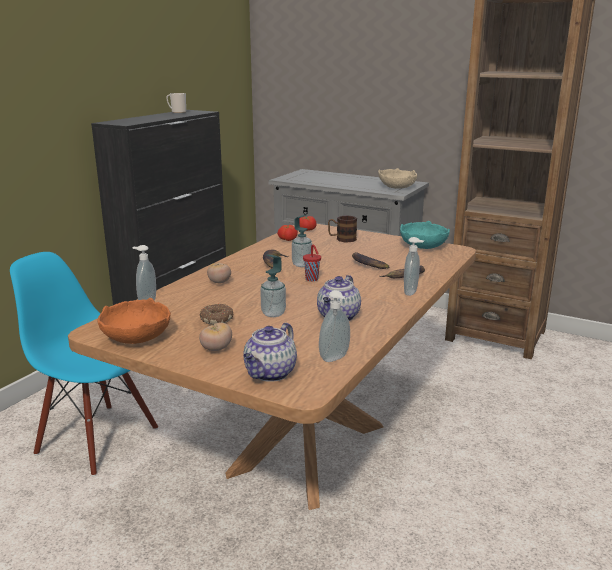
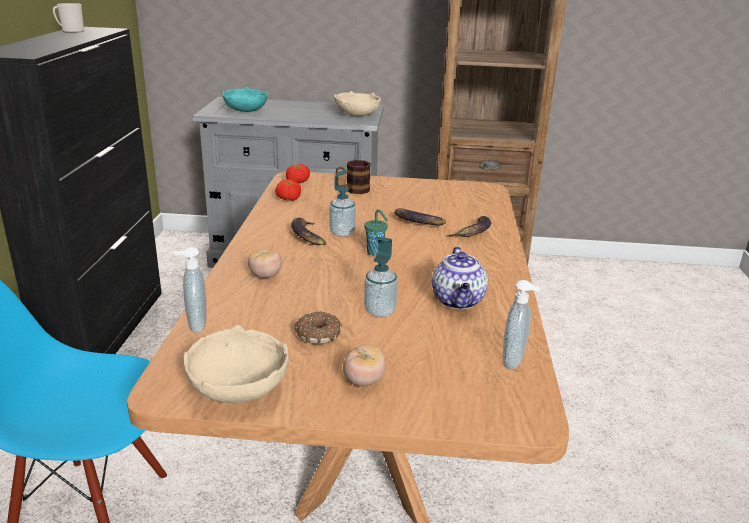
camera: 25 degrees left, 5 degrees up
orange bowl [98,298,171,344] -> beige bowl [183,325,289,403]
teapot [243,323,297,382] -> none
red cup [303,244,321,281] -> green cup [364,209,388,256]
turquoise bowl [400,221,450,249] -> turquoise bowl moved to [223,87,268,112]
soap dispenser [404,237,424,296] -> none

